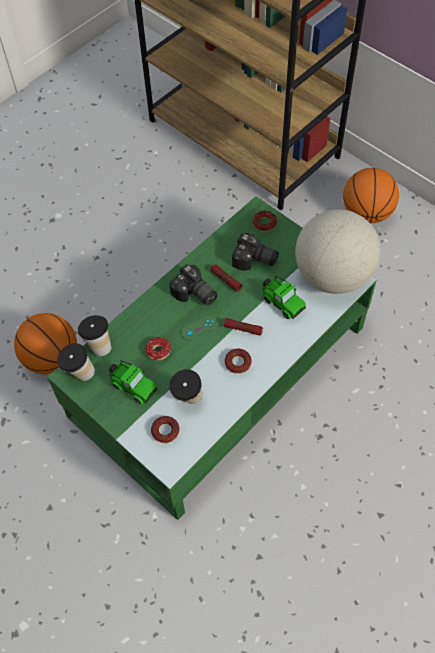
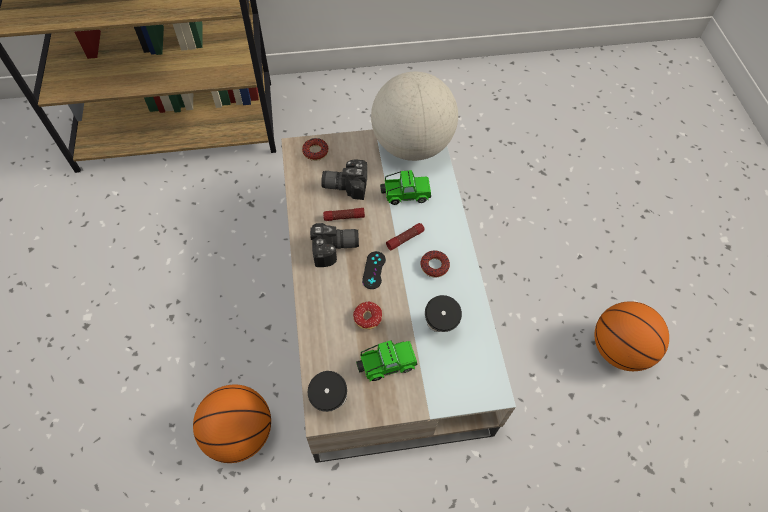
camera: 55 degrees left, 0 degrees up
green coffee table [47,196,377,520] -> beige coffee table [281,129,516,463]
cup [78,315,111,356] -> none
donut [151,416,179,443] -> none
green game controller [181,316,218,341] -> black game controller [362,251,386,289]
camera [232,233,279,271] -> camera turned 150 degrees counterclockwise [321,160,367,200]
basketball [343,168,399,223] -> basketball moved to [595,301,669,371]

